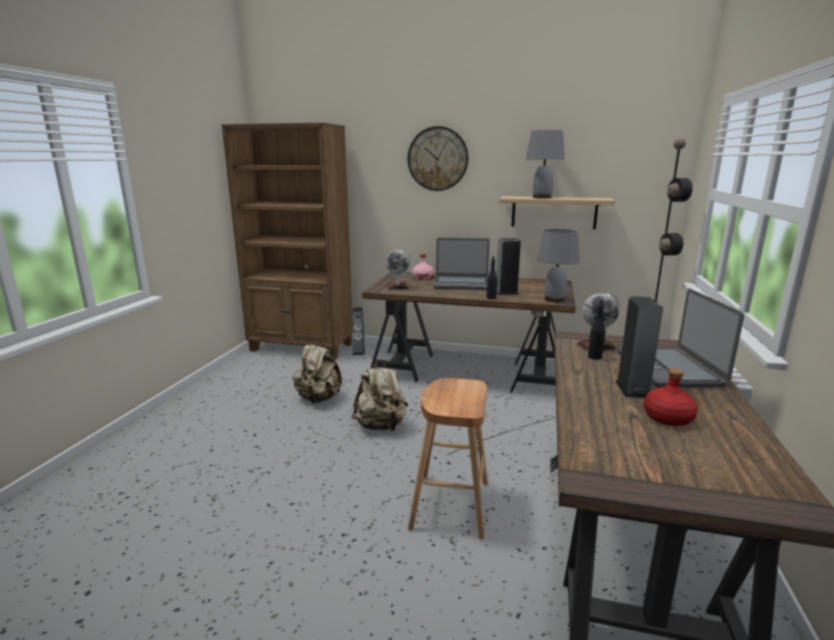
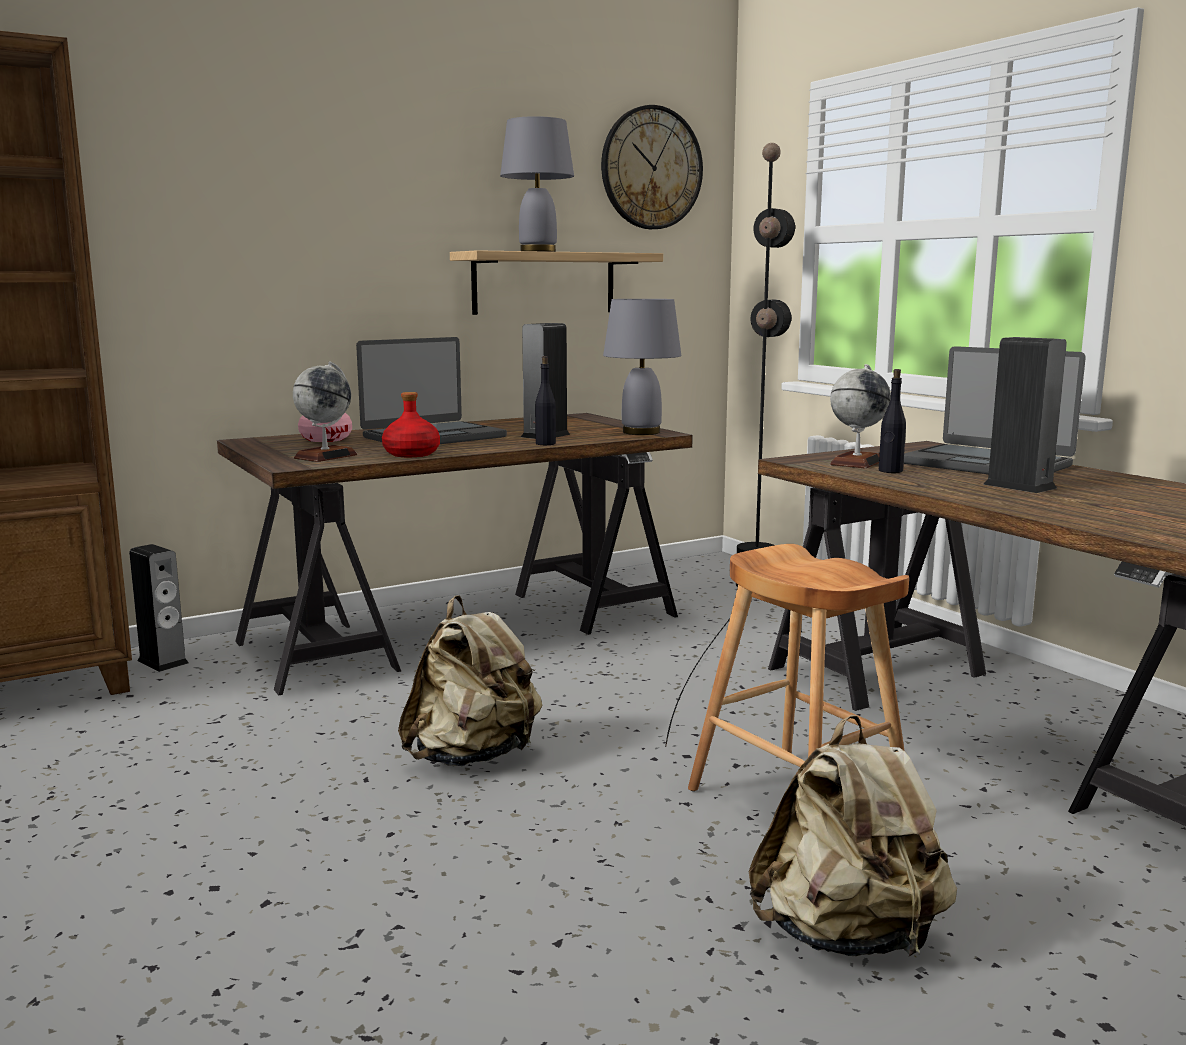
camera: 45 degrees left, 5 degrees down
beige backpack [293,339,342,404] -> beige backpack moved to [749,715,957,957]
wall clock [408,126,468,191] -> wall clock moved to [601,105,703,229]
red bottle [643,368,698,426] -> red bottle moved to [382,392,440,457]

